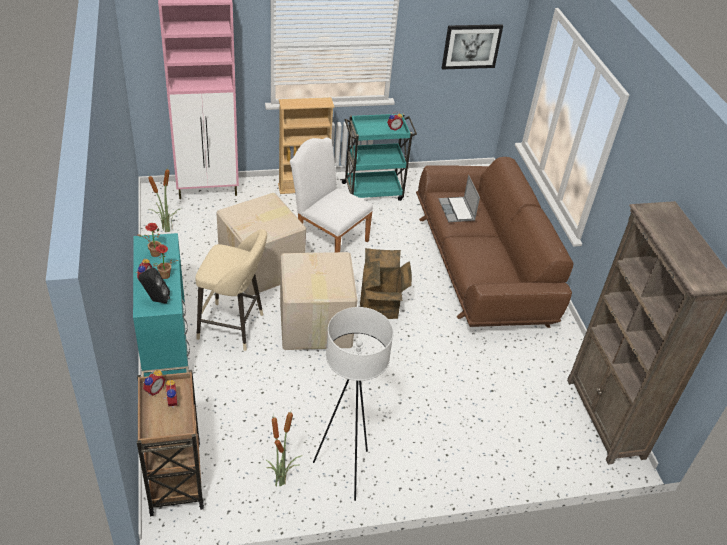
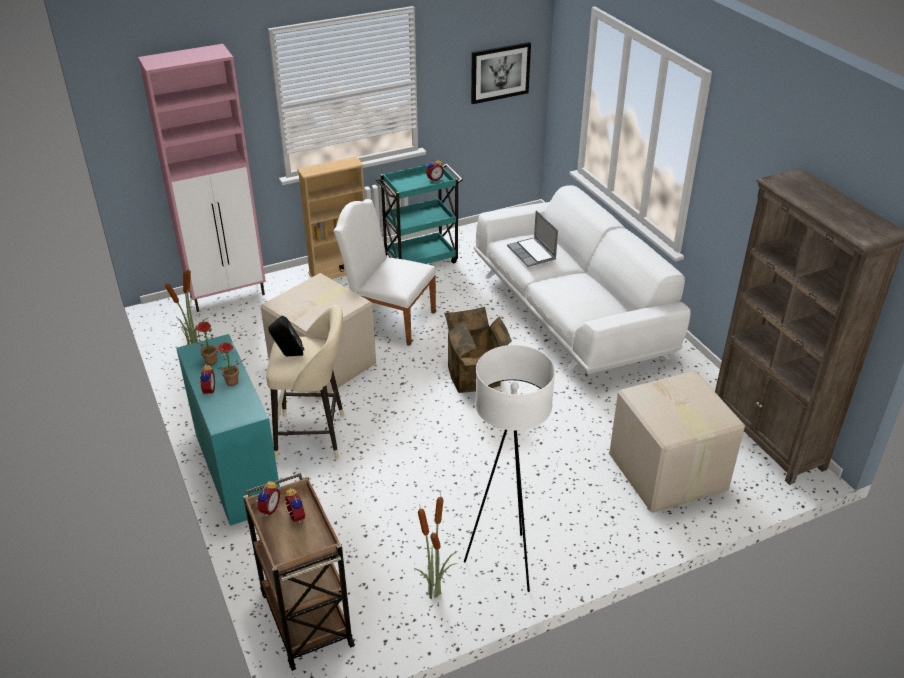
camera: 10 degrees left, 5 degrees down
black speaker [138,268,170,304] -> black speaker moved to [268,316,304,356]
cardboard box [280,252,357,350] -> cardboard box moved to [609,371,745,513]
brown sofa [416,157,573,328] -> white sofa [474,185,691,374]

